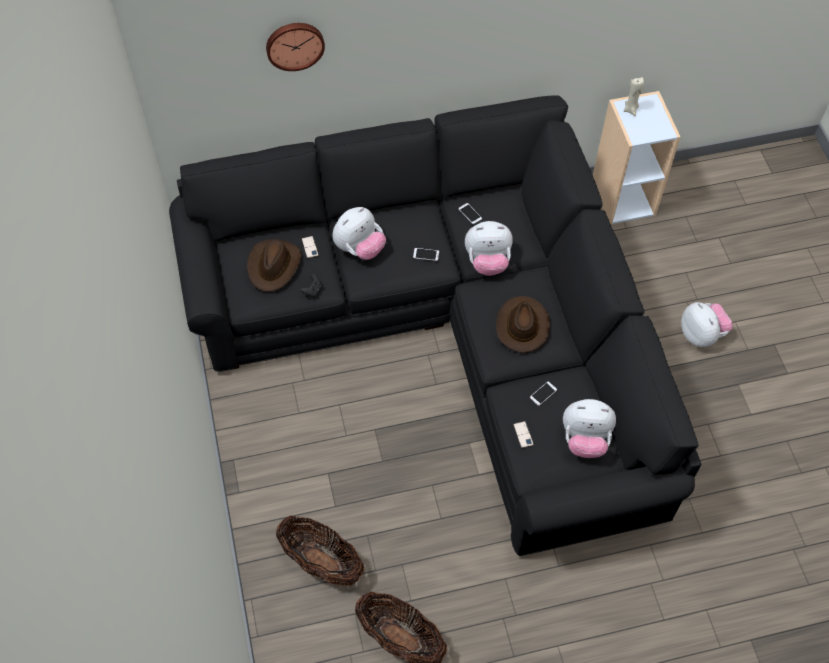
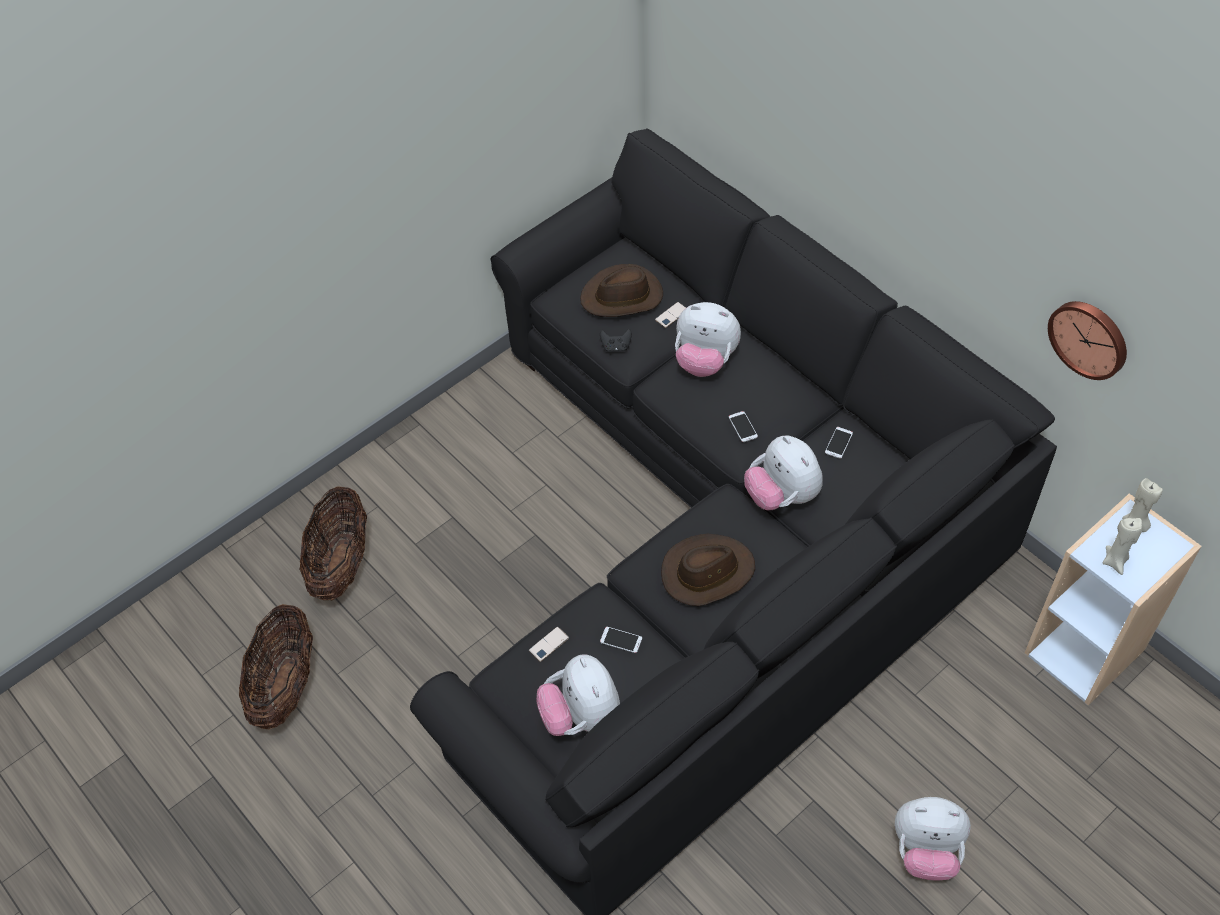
camera: 65 degrees right, 5 degrees down
wall clock [266,23,325,71] -> wall clock moved to [1048,301,1127,380]
plush toy [681,302,733,347] -> plush toy turned 60 degrees clockwise [895,797,971,880]
none -> beige candle [1103,518,1142,575]

